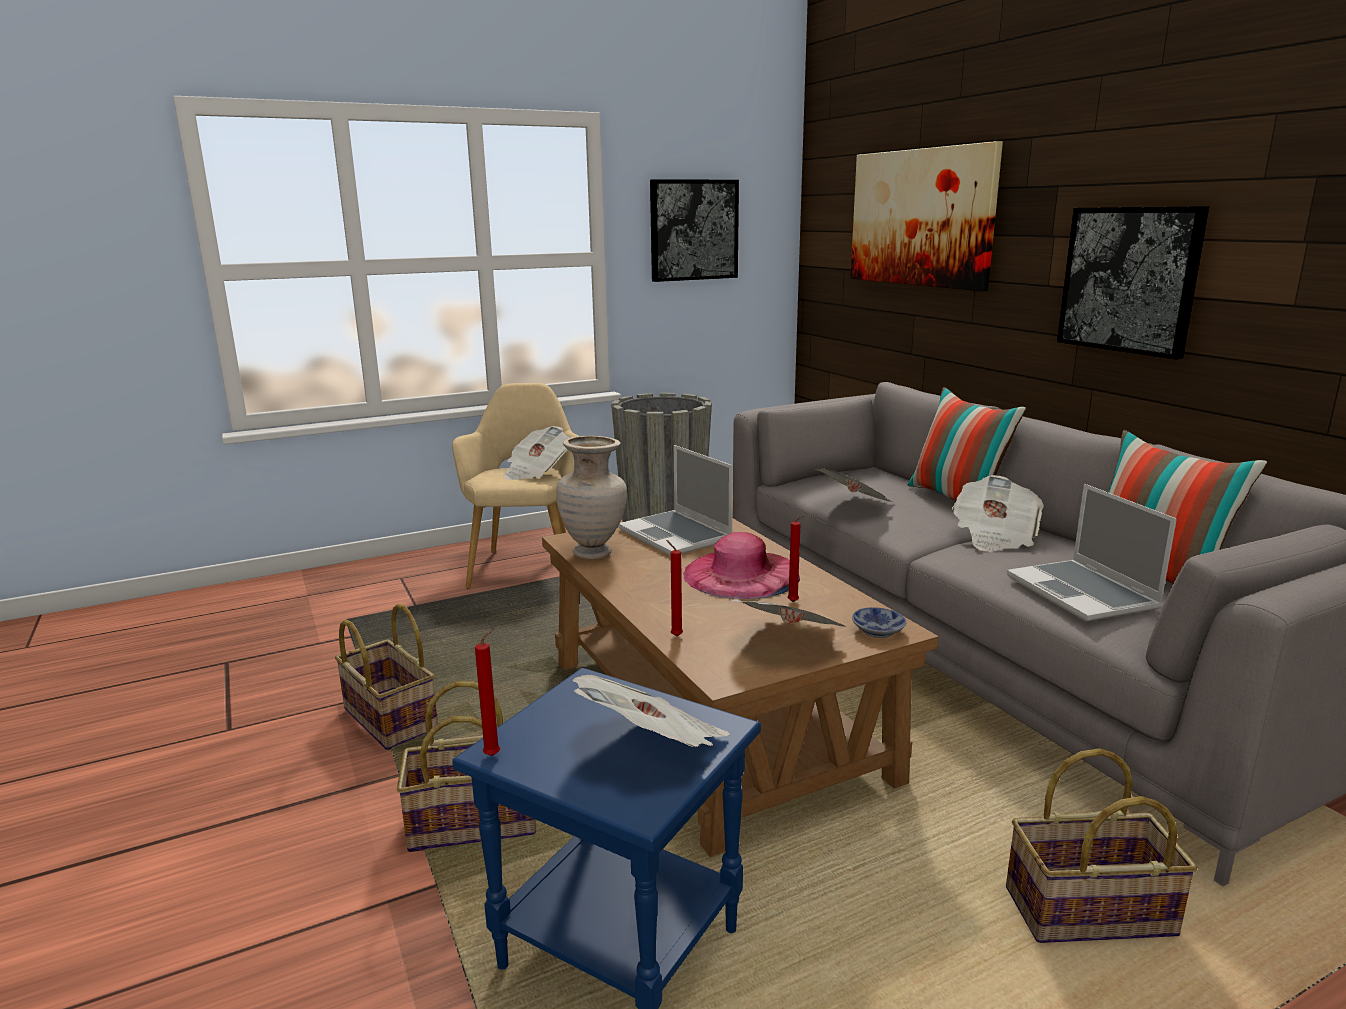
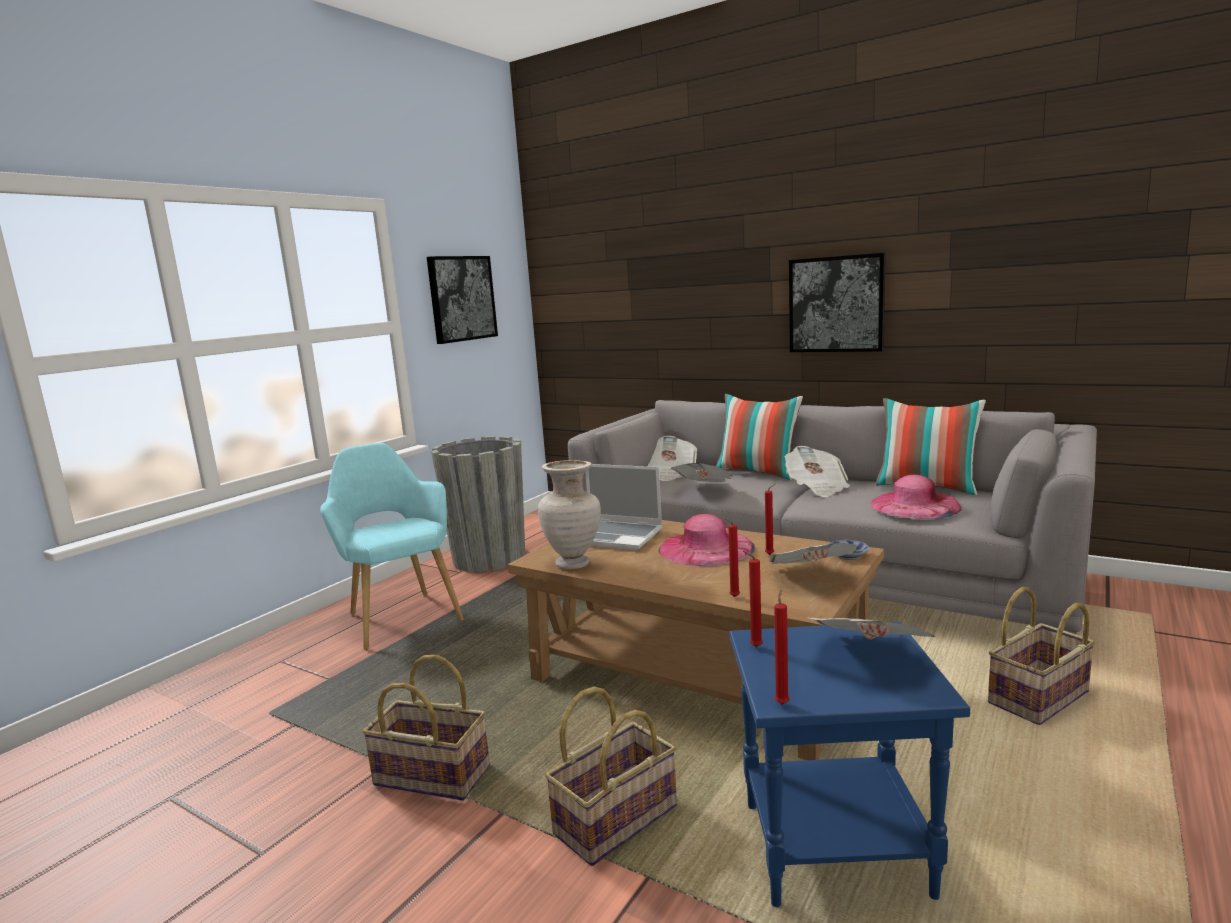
camera: 30 degrees left, 5 degrees down
beige armchair [452,383,578,589] -> turquoise armchair [320,443,464,650]
newspaper [503,426,570,480] -> newspaper moved to [648,436,698,481]
picture [851,141,1003,291] -> none
laptop [1007,484,1177,621] -> pink hat [870,474,962,519]
none -> red candle [743,551,763,647]

